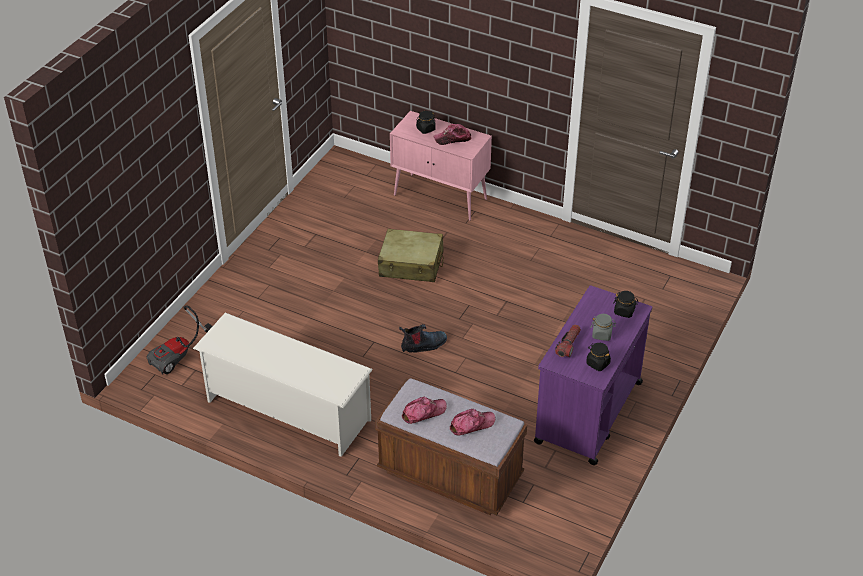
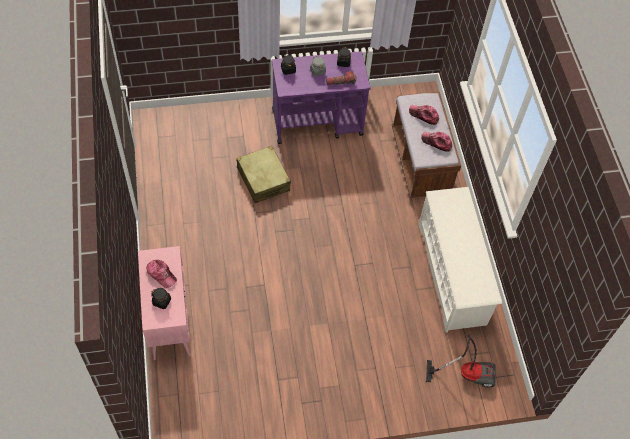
camera: 130 degrees left, 15 degrees up
beige suitcase [378,229,444,282] -> beige suitcase moved to [237,146,291,203]
boot [399,324,447,353] -> none

